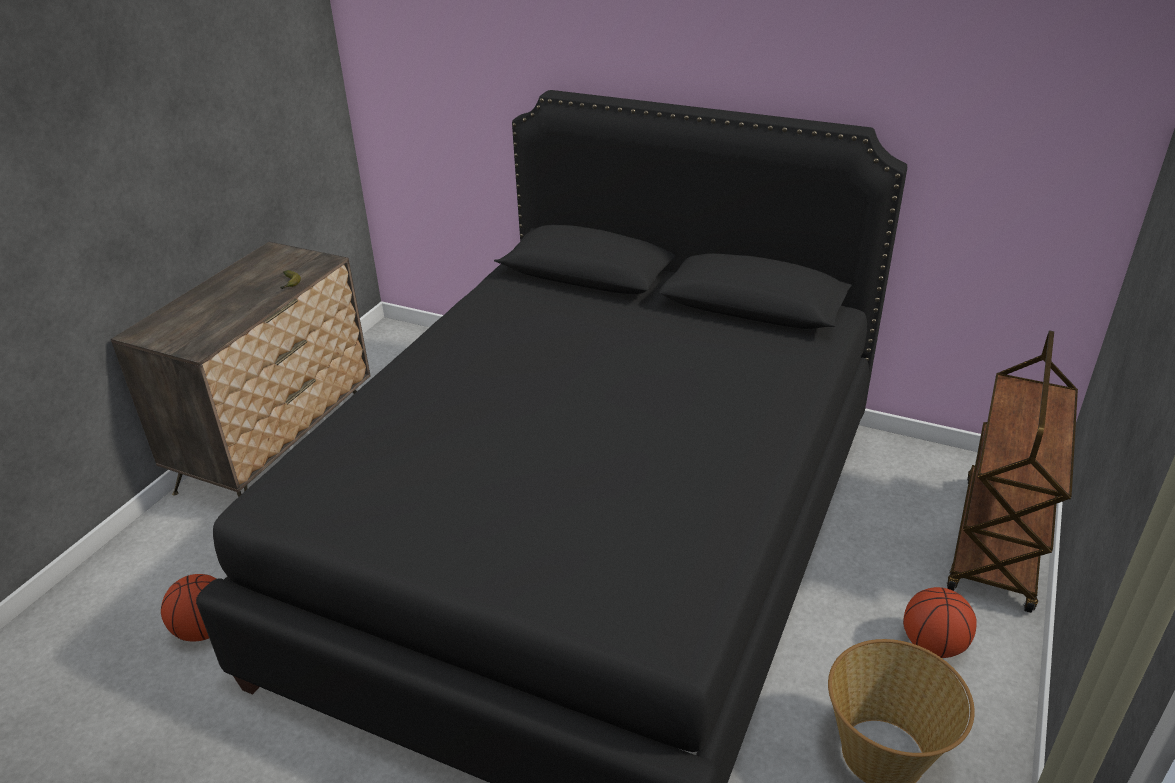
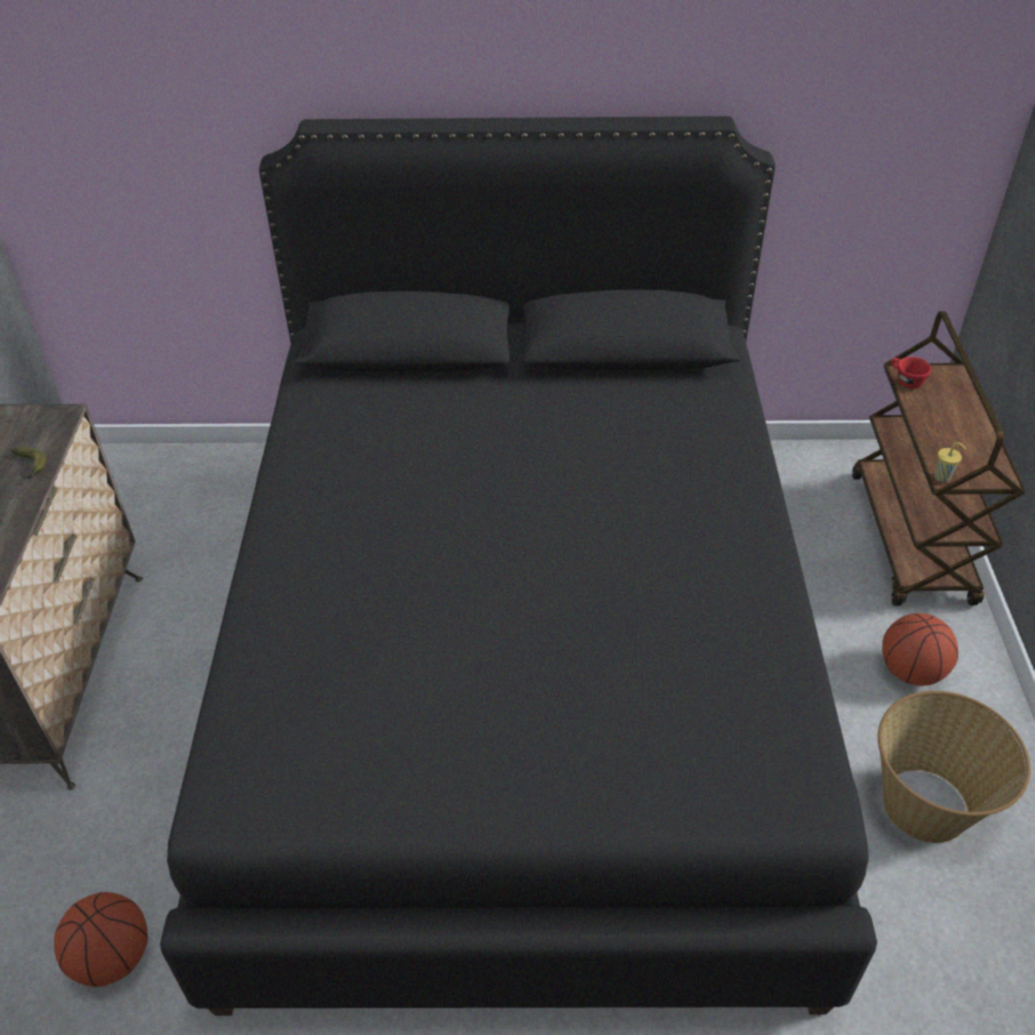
camera: 25 degrees left, 10 degrees up
none -> red cup [890,357,932,388]
none -> yellow cup [934,442,966,483]

